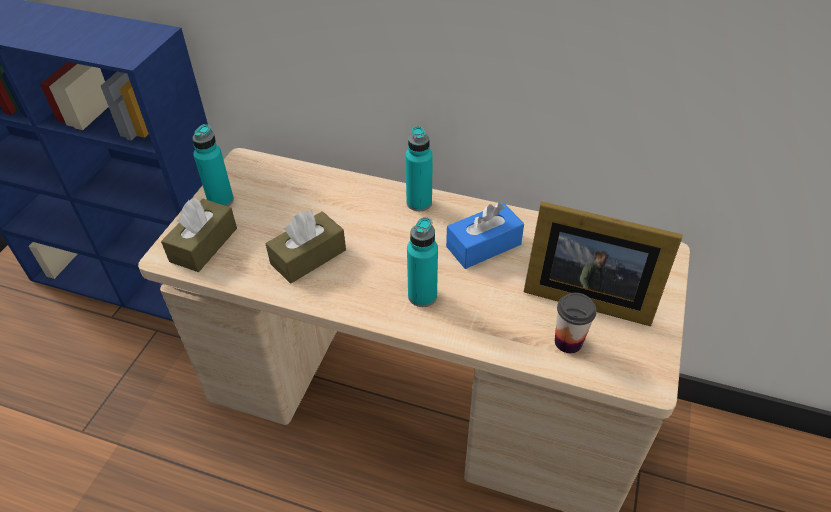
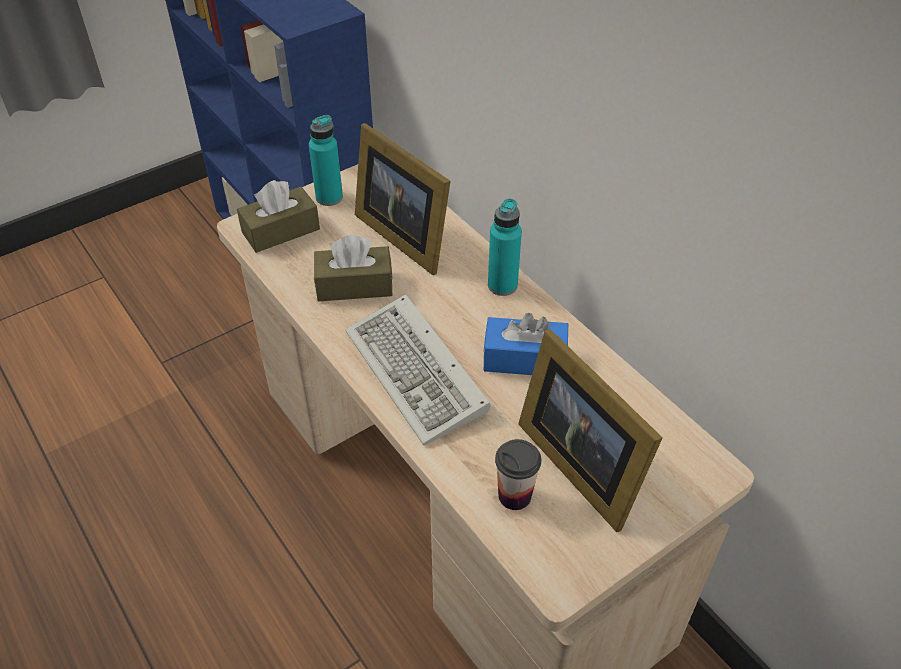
camera: 35 degrees right, 0 degrees up
turquoise bottle [407,217,438,307] -> keyboard [345,294,491,446]
none -> picture frame [355,123,450,275]

